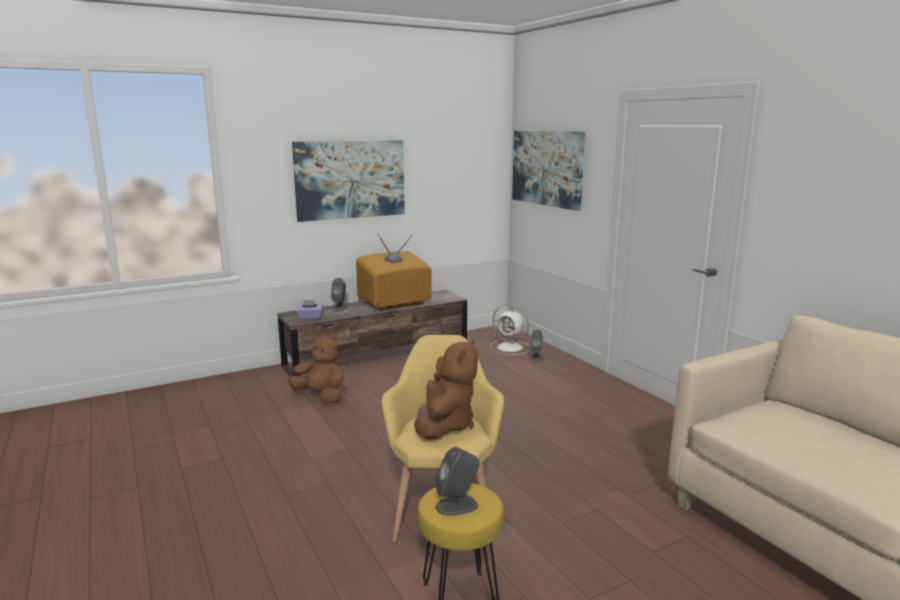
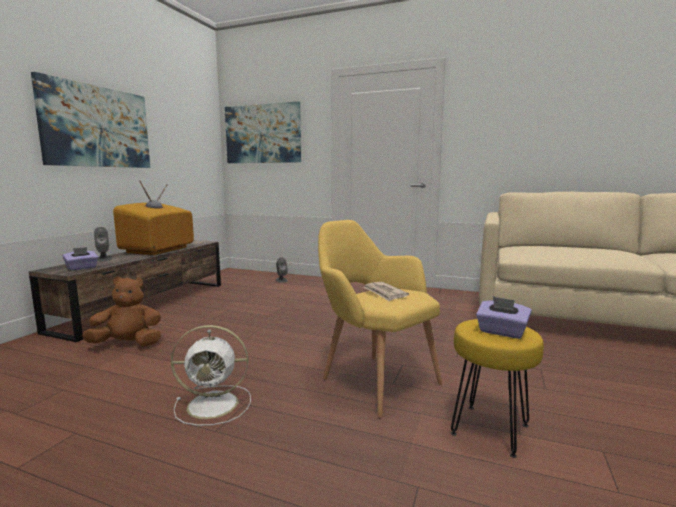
camera: 40 degrees left, 5 degrees down
brown plush toy [414,338,478,440] -> newspaper [363,282,409,301]
grey speaker [436,447,479,516] -> purple tissue box [476,296,532,339]
white fan [490,304,531,355] -> white fan moved to [171,325,251,426]

